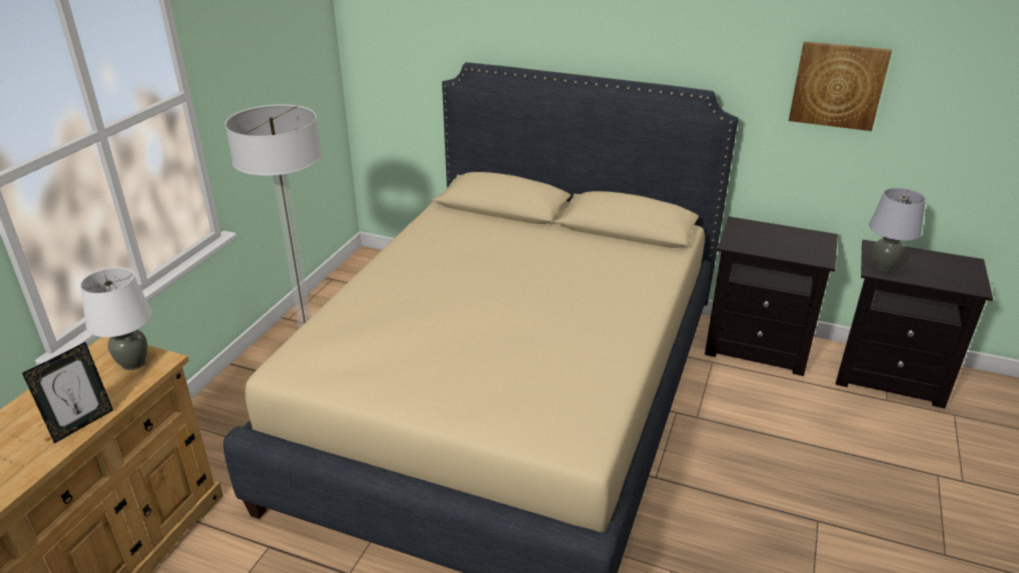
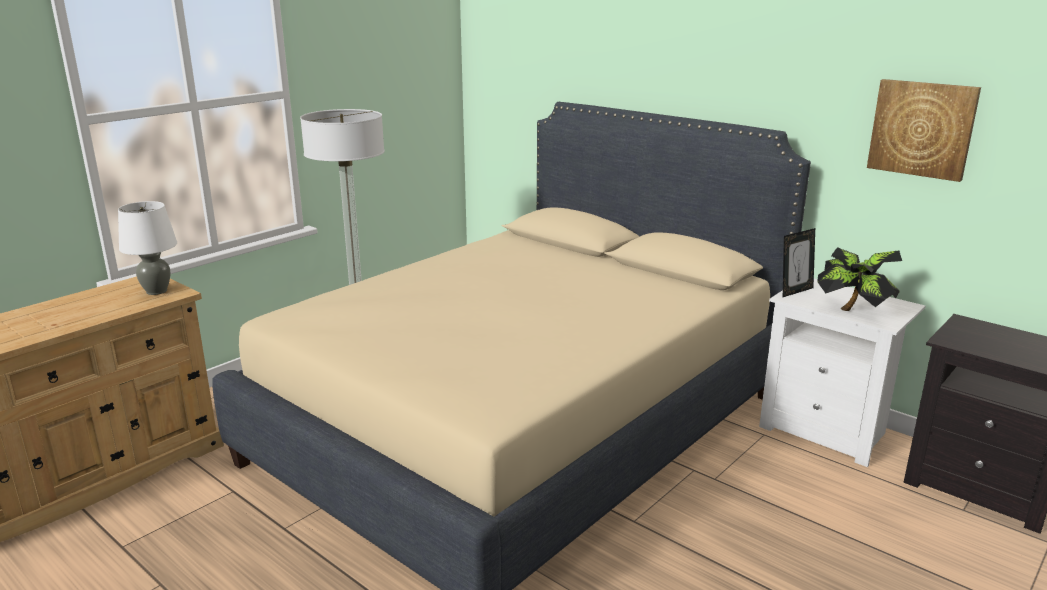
camera: 20 degrees right, 10 degrees down
picture frame [22,342,113,444] -> picture frame moved to [783,228,815,297]
black nightstand [705,216,838,376] -> white nightstand [759,279,926,467]
grey table lamp [869,188,926,271] -> none
none -> potted plant [817,247,902,311]

